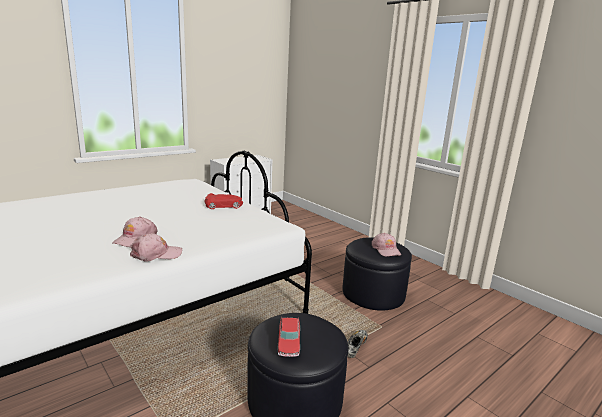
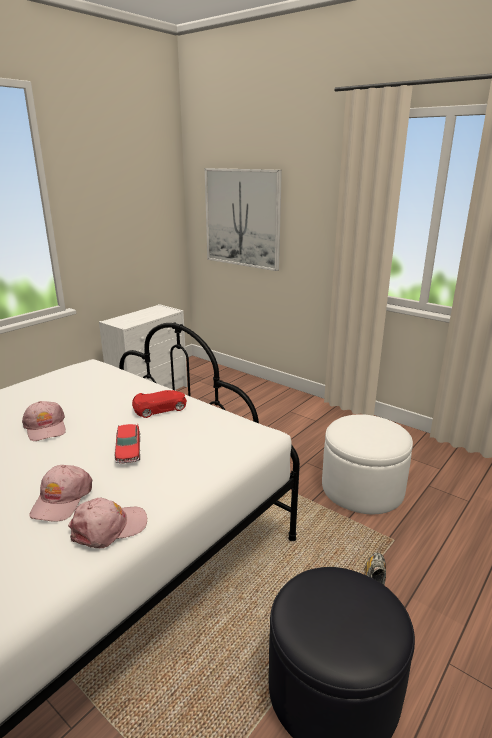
camera: 10 degrees left, 5 degrees up
toy car [277,316,300,357] -> toy car moved to [115,424,140,463]
black ottoman [343,237,412,311] -> white ottoman [322,414,413,514]
pink cap [372,233,401,256] -> pink cap moved to [22,401,66,441]
none -> picture [205,168,282,271]

